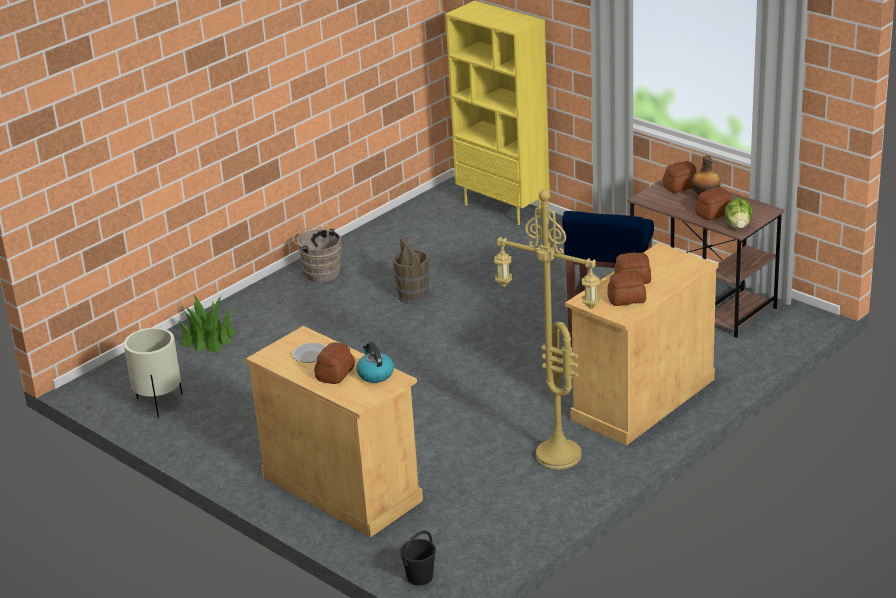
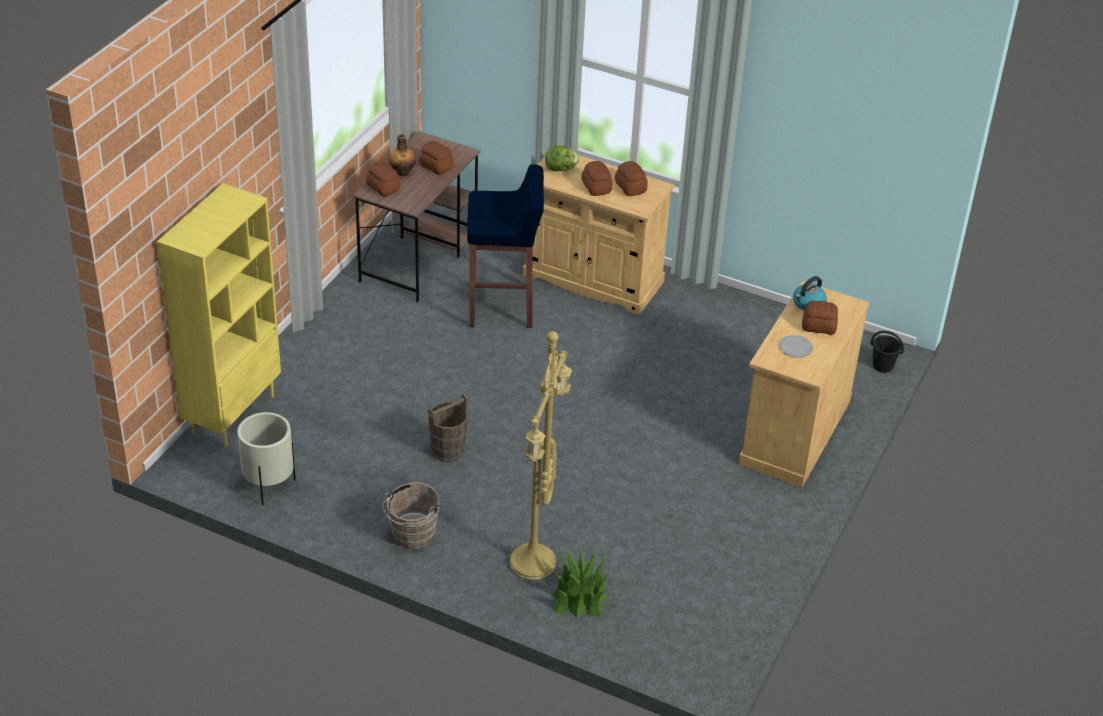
camera: 110 degrees left, 10 degrees up
beige planter [124,328,182,418] -> beige planter moved to [237,412,295,505]
yellow floor lamp [494,190,600,470] -> yellow floor lamp moved to [510,331,572,580]
lettuce [725,197,753,229] -> lettuce moved to [545,145,579,171]

